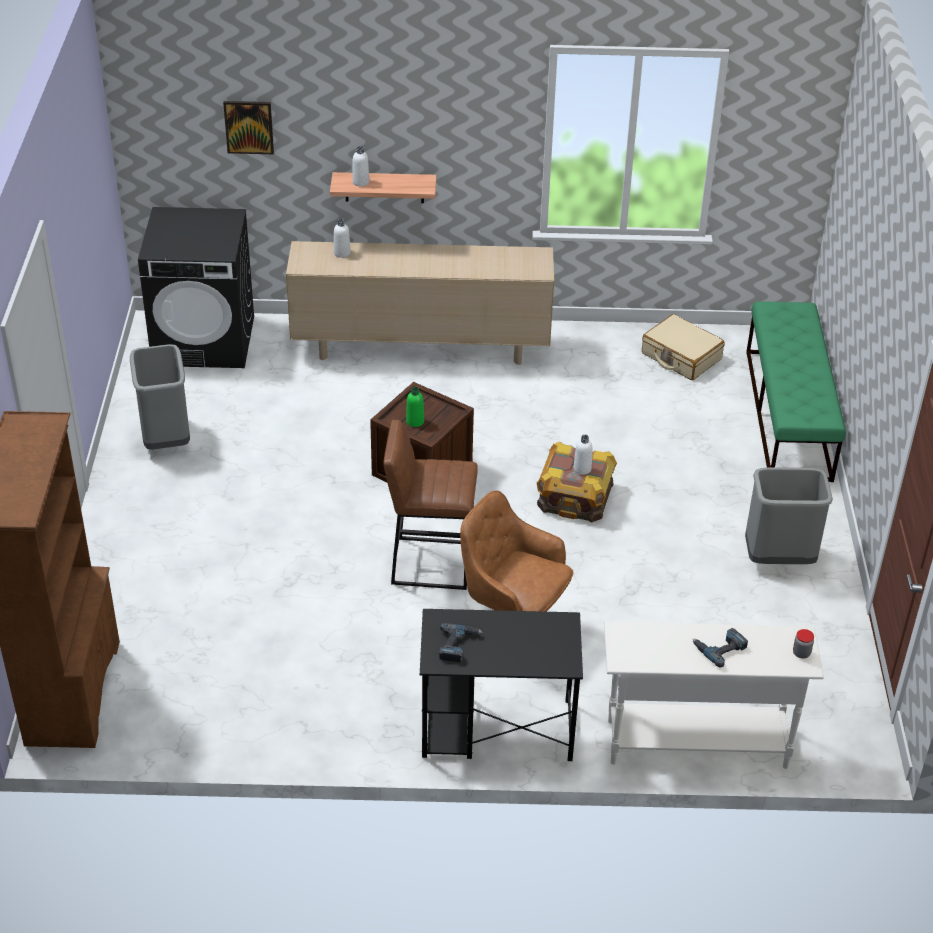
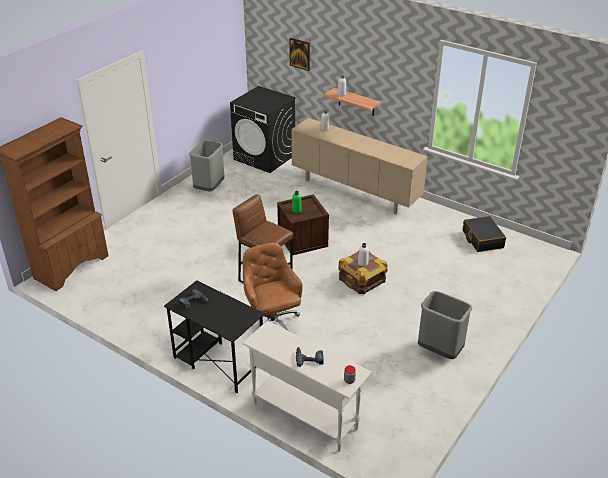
camera: 35 degrees right, 5 degrees down
beige suitcase [642,314,725,380] -> black suitcase [463,216,506,252]
green bench [746,301,846,482] -> none

